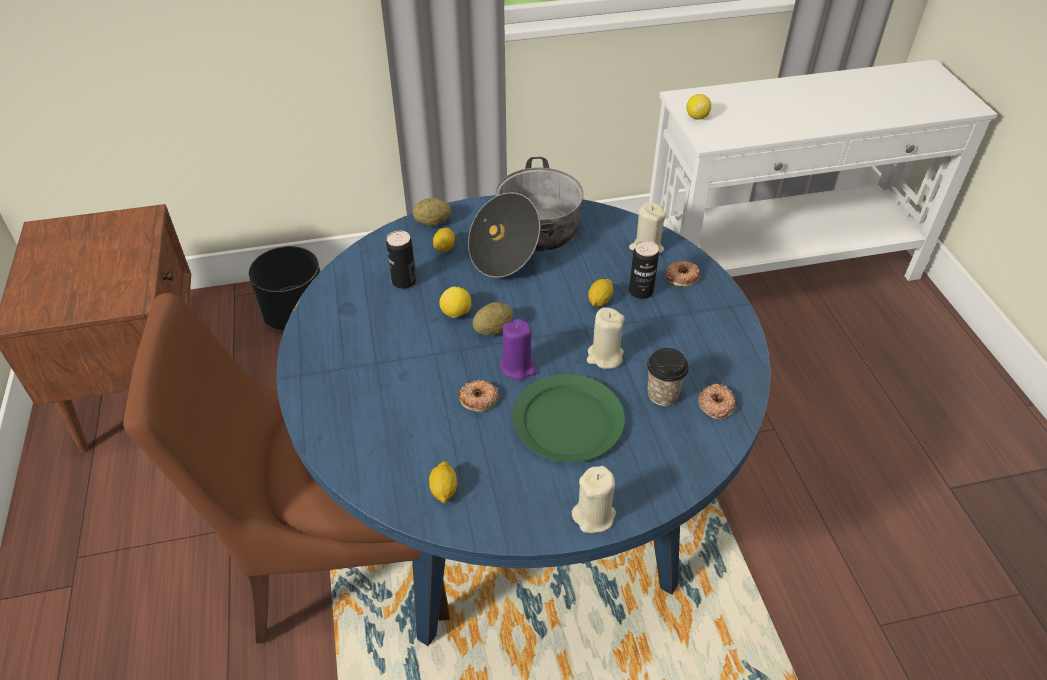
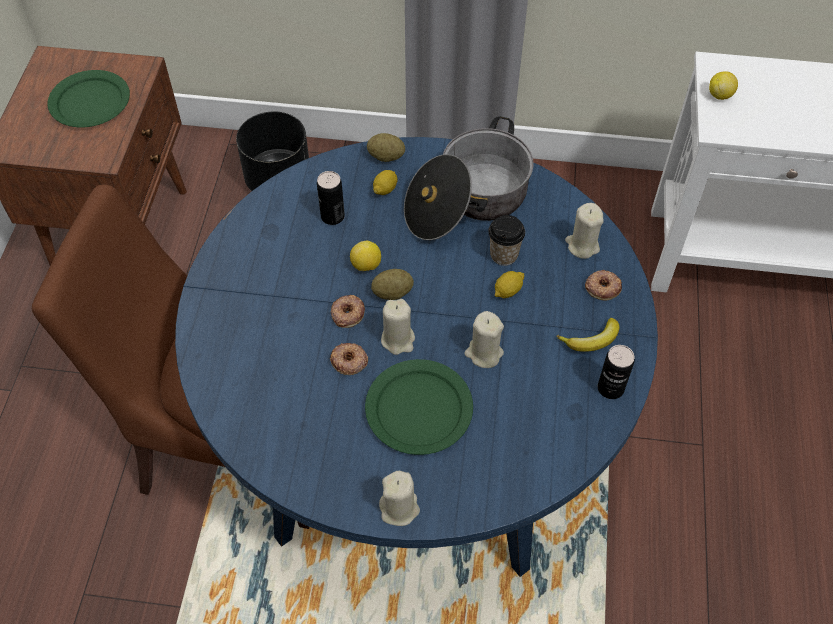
camera: 20 degrees right, 10 degrees up
lemon [429,461,457,504] -> none
purple candle [500,319,537,381] -> beige candle [381,299,415,355]
can [629,240,659,299] -> can moved to [598,345,634,399]
cup [647,348,689,406] -> cup moved to [488,215,525,266]
donut [698,384,736,419] -> donut moved to [331,295,365,328]
none -> green plate [48,70,130,127]
none -> banana [556,318,620,352]

